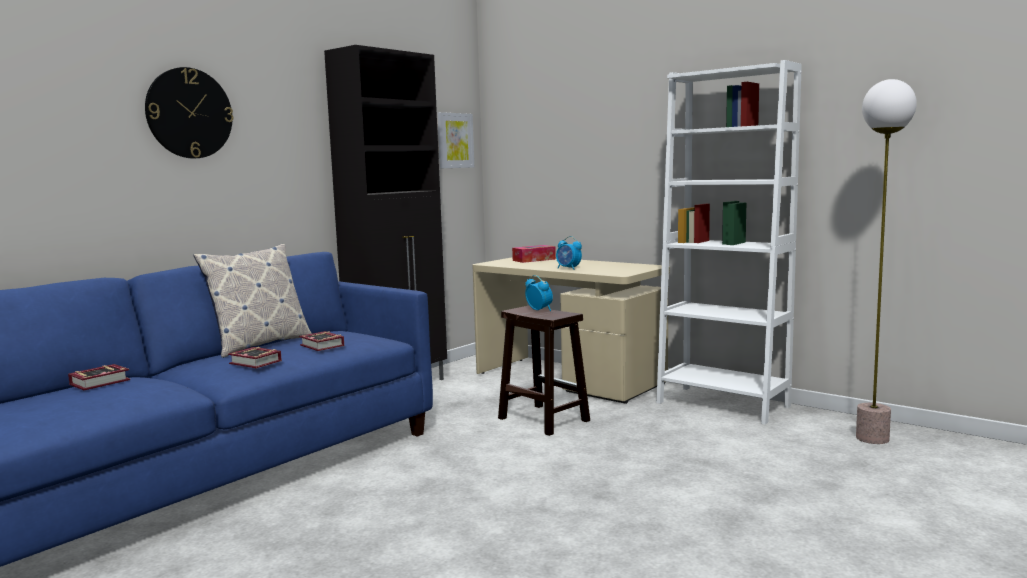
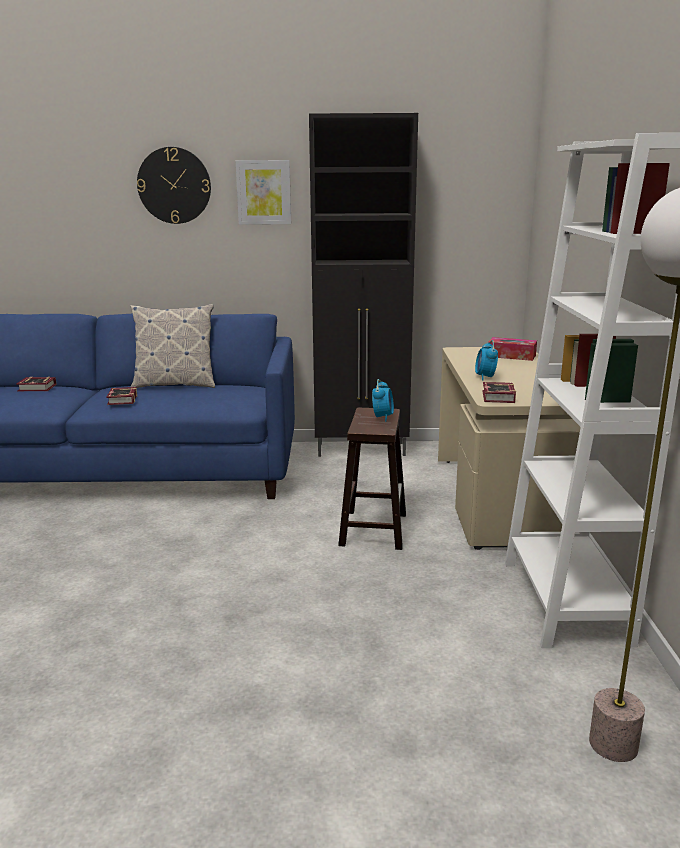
camera: 50 degrees right, 10 degrees up
book [299,331,344,351] -> book moved to [482,382,516,403]
picture [437,112,474,168] -> picture moved to [236,160,291,225]

